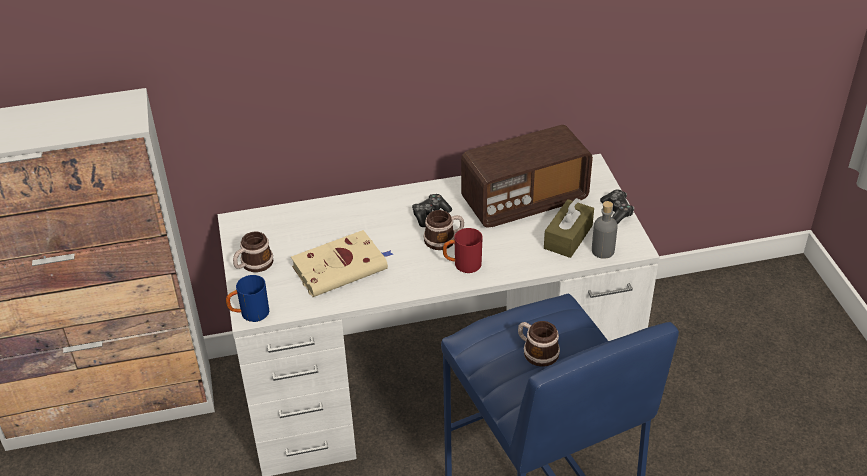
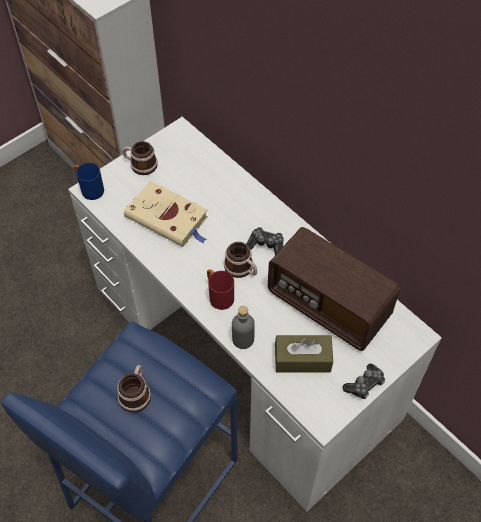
camera: 60 degrees right, 15 degrees up
grey bottle [592,201,618,259] -> grey bottle moved to [232,306,255,349]

